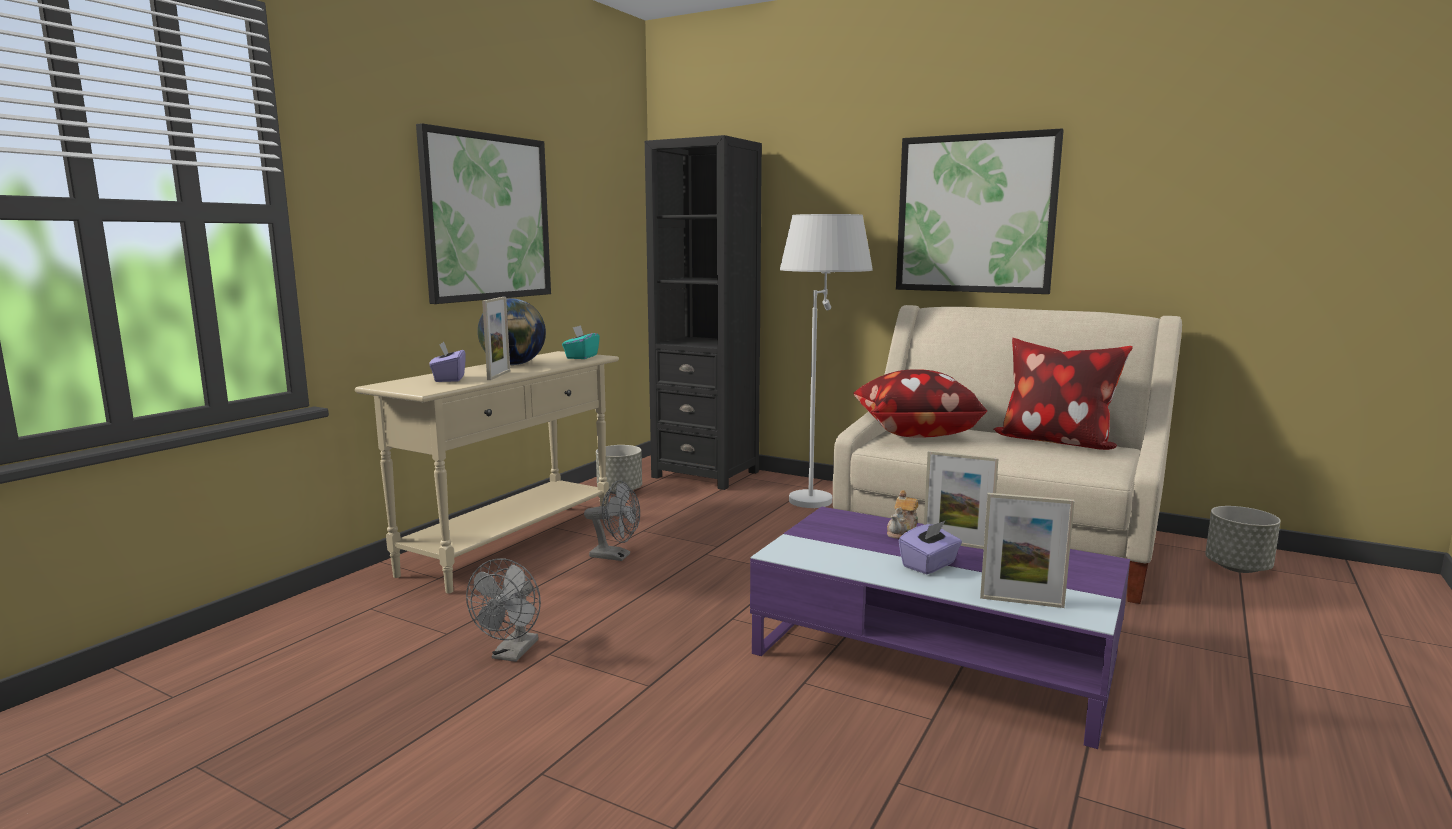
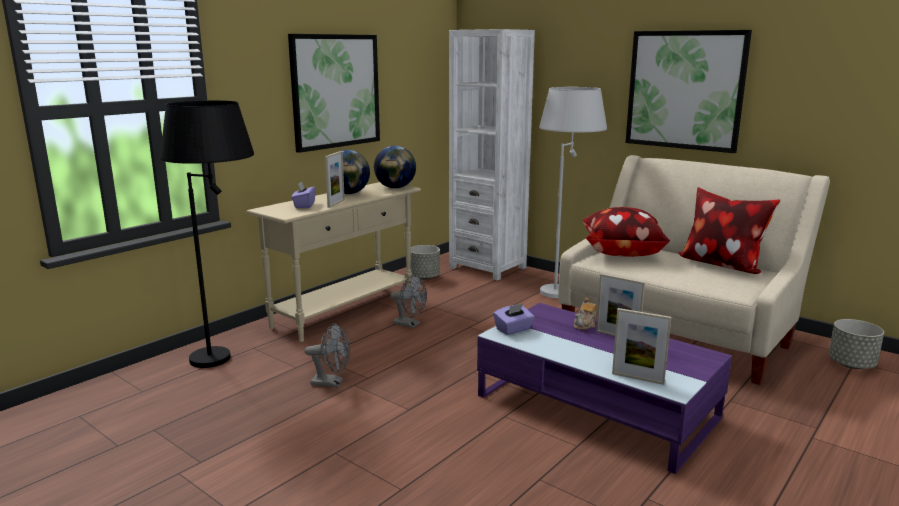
camera: 10 degrees right, 5 degrees up
grey fan [466,558,541,662] -> grey fan turned 105 degrees counterclockwise [304,323,350,387]
turquoise tissue box [562,325,600,359] -> globe [374,146,416,188]
black bookcase [645,135,762,490] -> white bookcase [449,29,535,280]
purple tissue box [899,521,962,574] -> purple tissue box moved to [493,304,534,335]
none -> black floor lamp [160,100,254,368]

